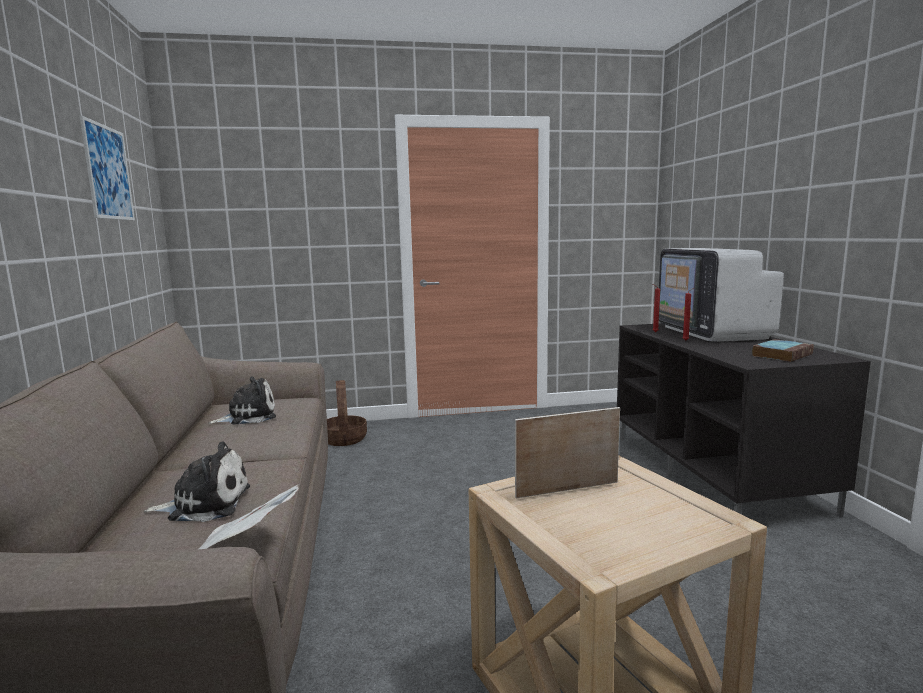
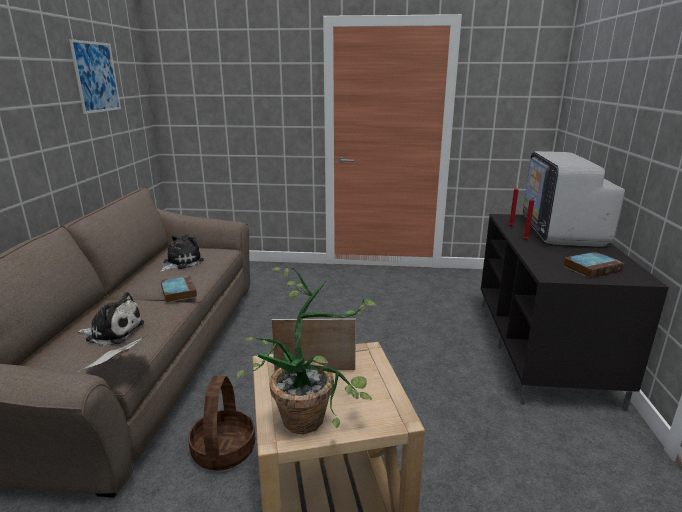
camera: 15 degrees right, 10 degrees up
plush toy [208,376,276,424] -> plush toy turned 45 degrees counterclockwise [160,234,204,272]
basket [327,380,367,446] -> basket moved to [188,376,255,471]
none -> book [161,275,197,303]
none -> potted plant [237,267,377,435]

